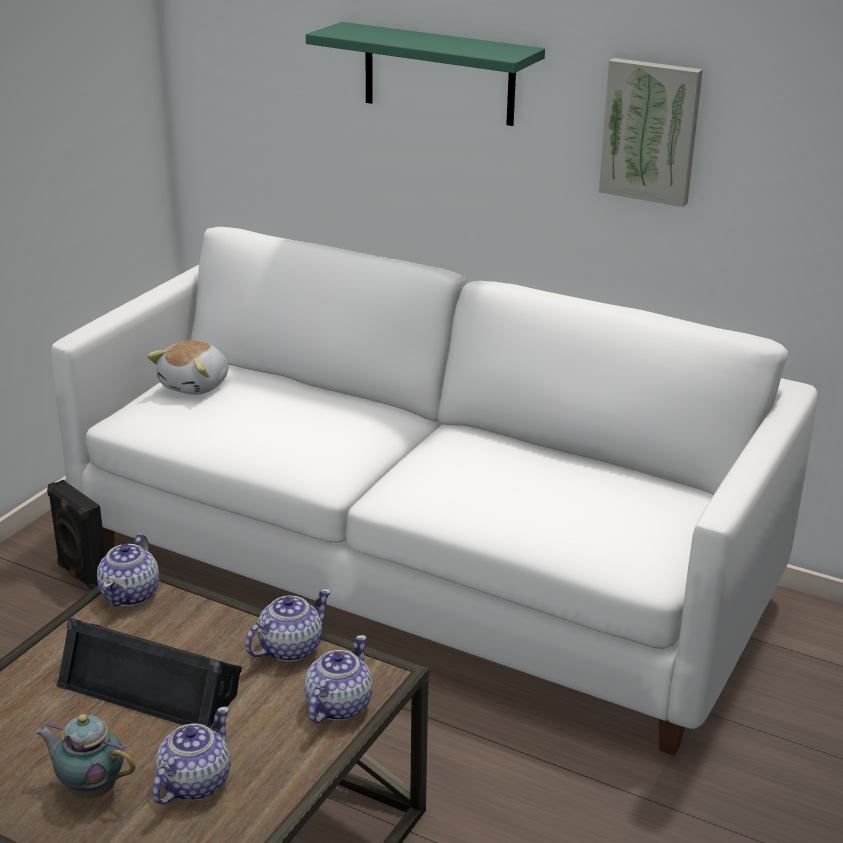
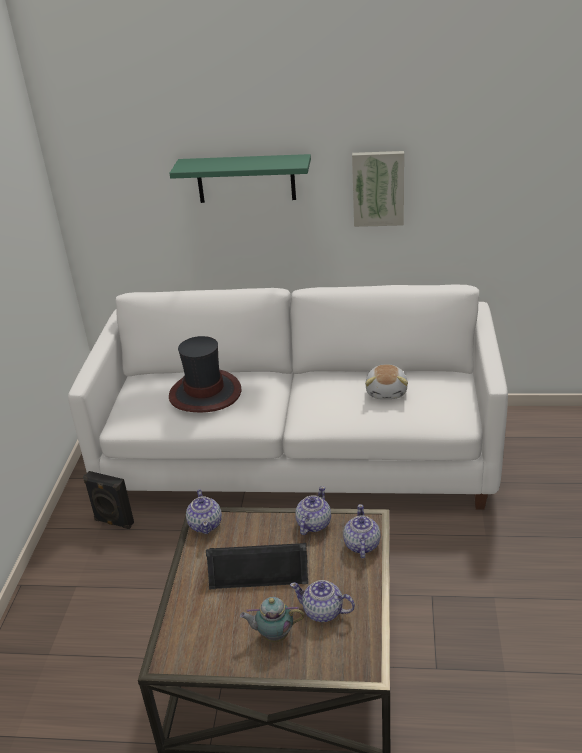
camera: 20 degrees left, 5 degrees up
plush toy [147,341,228,395] -> plush toy moved to [365,364,408,399]
teapot [152,706,231,805] -> teapot turned 75 degrees counterclockwise [290,580,355,622]
none -> hat [169,336,241,412]

